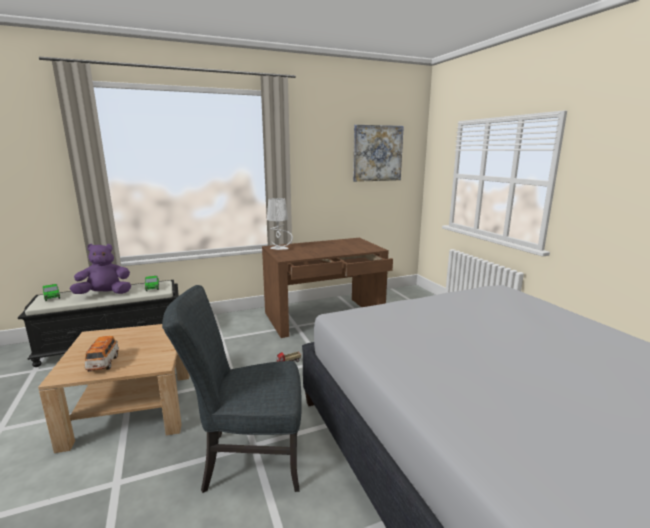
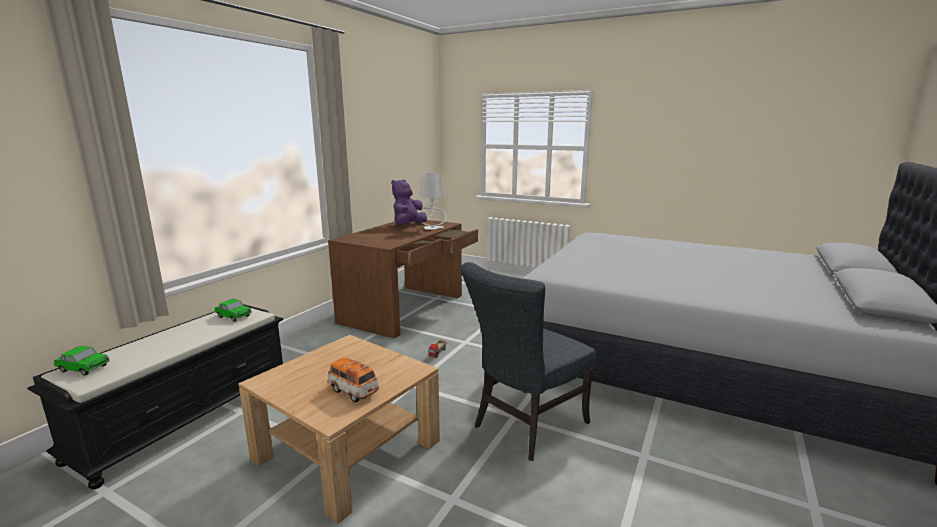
camera: 40 degrees left, 0 degrees up
purple plush toy [69,244,131,294] -> purple plush toy moved to [391,179,427,225]
grey table lamp [267,198,293,250] -> grey table lamp moved to [420,173,447,230]
picture [353,125,404,182] -> none

